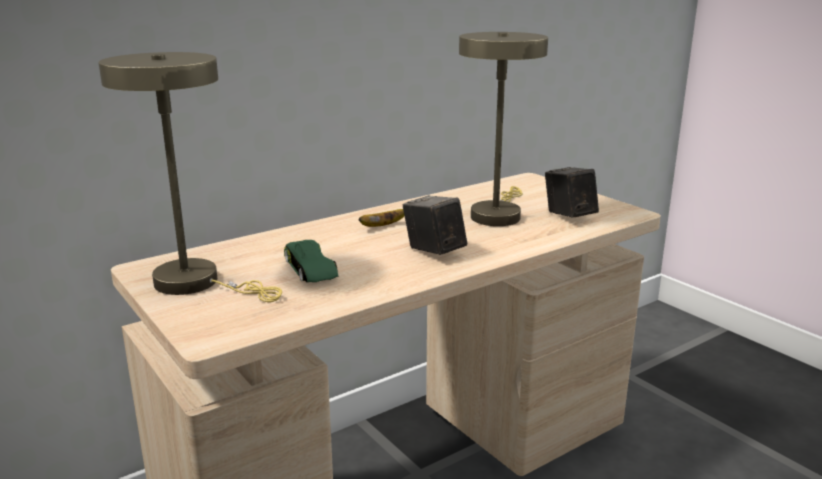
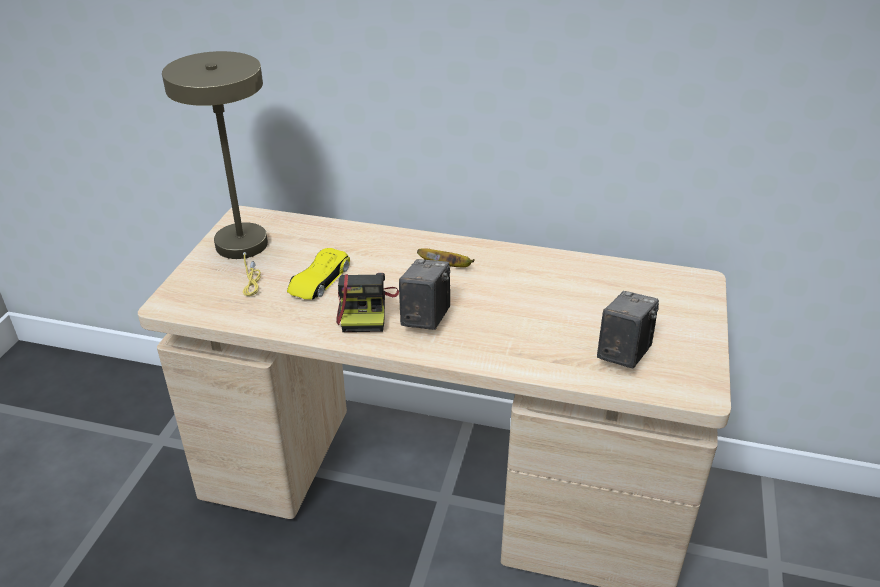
camera: 50 degrees right, 15 degrees up
green toy car [284,240,338,282] -> yellow toy car [287,248,350,300]
beige table lamp [459,32,548,226] -> none
none -> camera [336,273,399,332]

